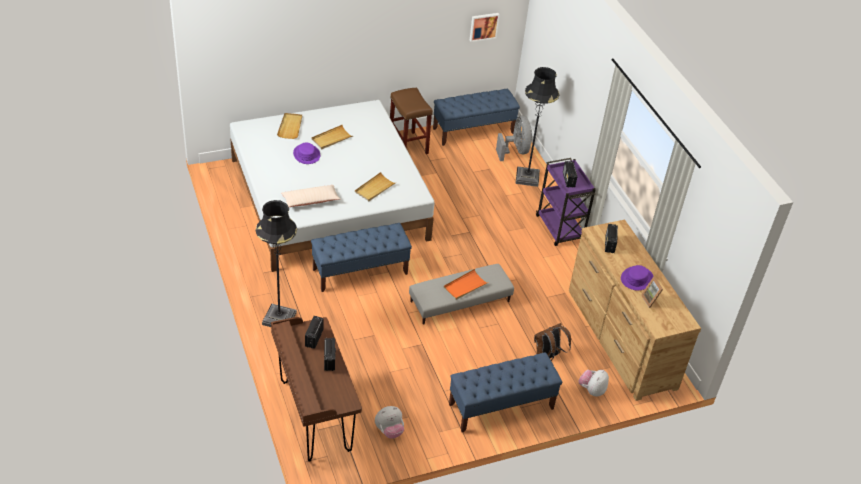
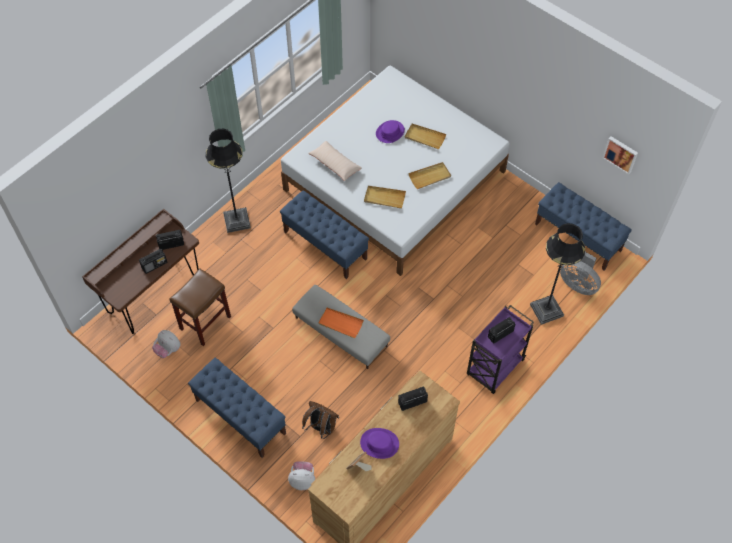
camera: 65 degrees right, 15 degrees up
beige tray [277,113,302,139] -> beige tray moved to [408,162,451,189]
brown stool [390,88,433,154] -> brown stool moved to [169,268,231,346]
grey fan [496,116,532,161] -> grey fan turned 75 degrees clockwise [560,252,601,295]

